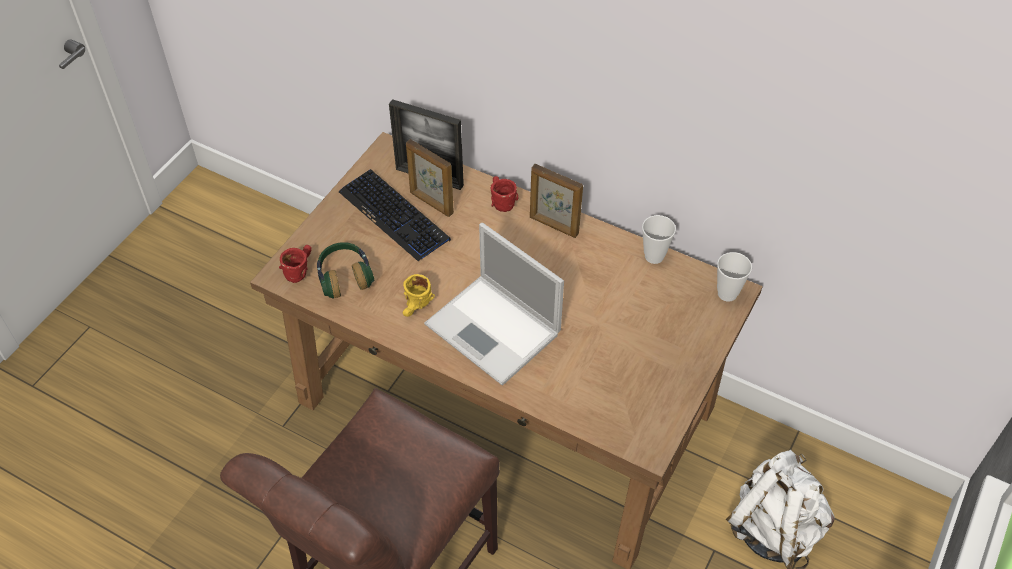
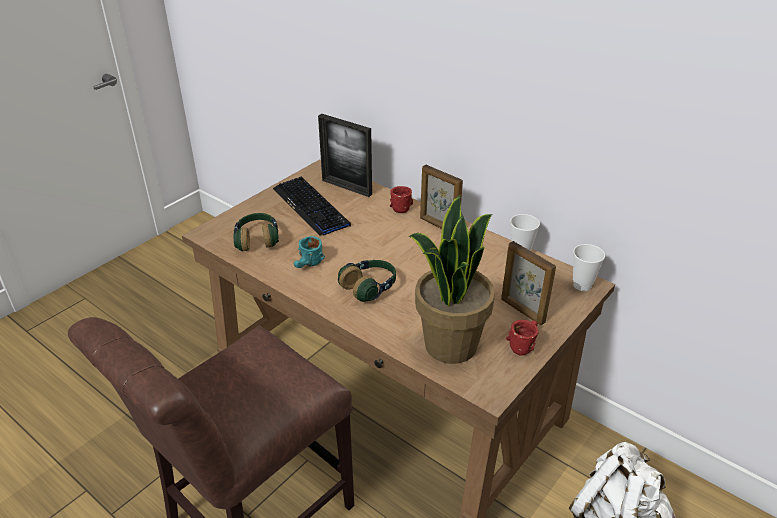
camera: 10 degrees right, 15 degrees down
red mug [279,245,312,283] -> red mug moved to [506,320,539,356]
yellow mug [403,274,435,317] -> turquoise mug [294,236,325,268]
picture frame [406,139,454,217] -> picture frame moved to [501,241,556,325]
laptop [424,223,564,386] -> headphones [338,260,396,302]
none -> potted plant [409,196,495,364]

